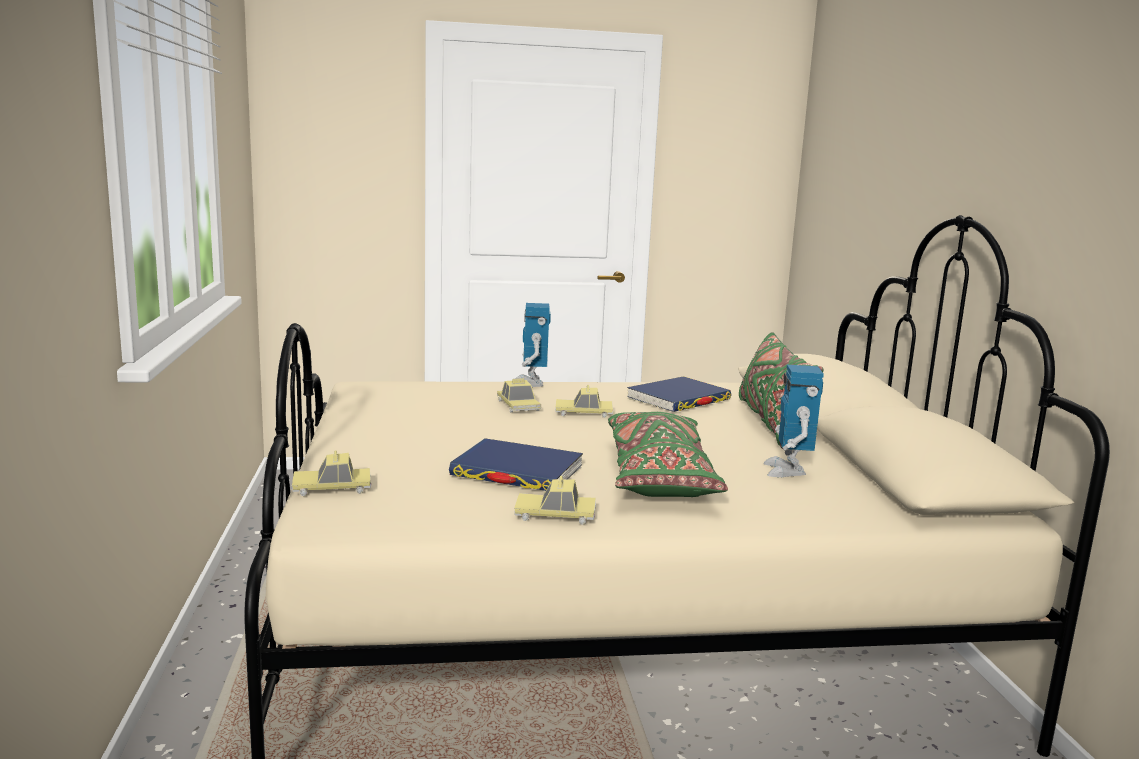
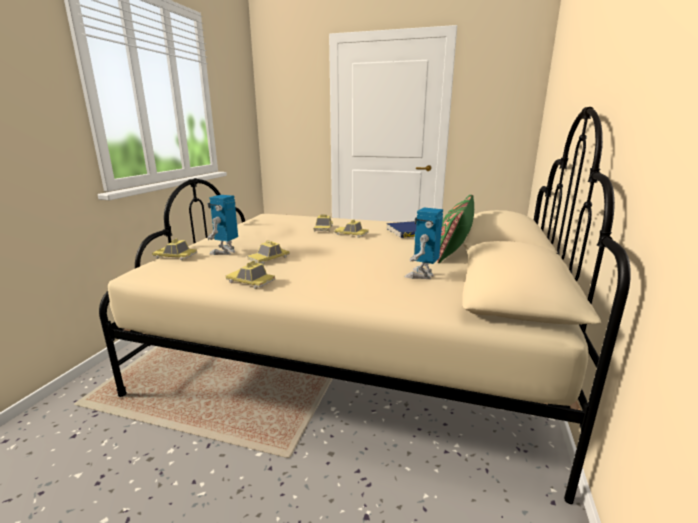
camera: 25 degrees right, 5 degrees up
blue book [449,438,583,491] -> toy car [247,240,290,265]
toy robot [515,303,551,387] -> toy robot moved to [207,195,238,255]
green pillow [608,412,728,497] -> none

